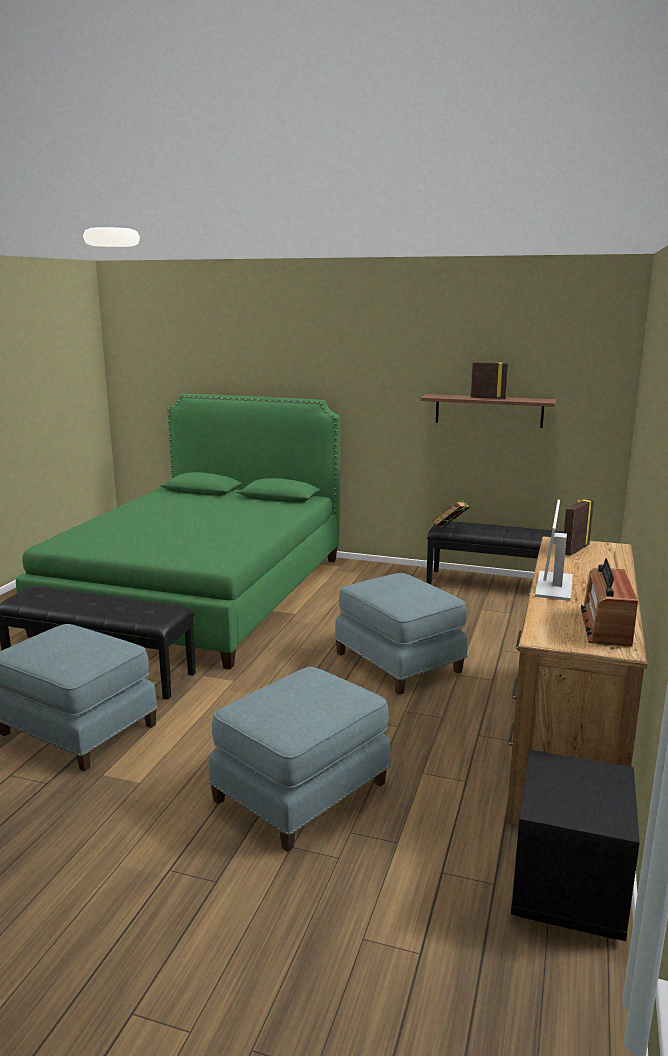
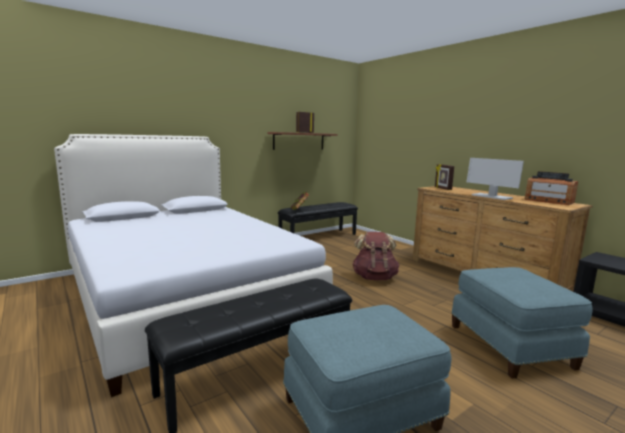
camera: 55 degrees left, 5 degrees down
green bed [16,394,340,670] -> white bed [54,134,333,397]
blue ottoman [335,573,467,695] -> brown backpack [352,232,399,280]

